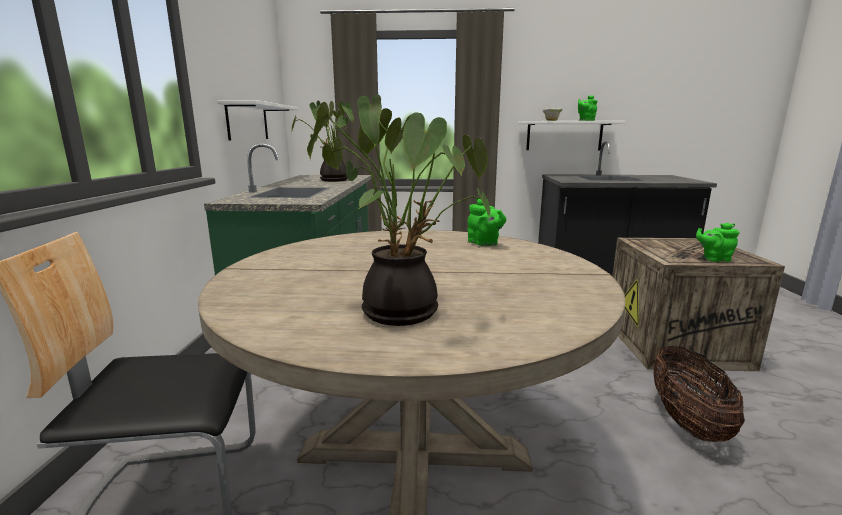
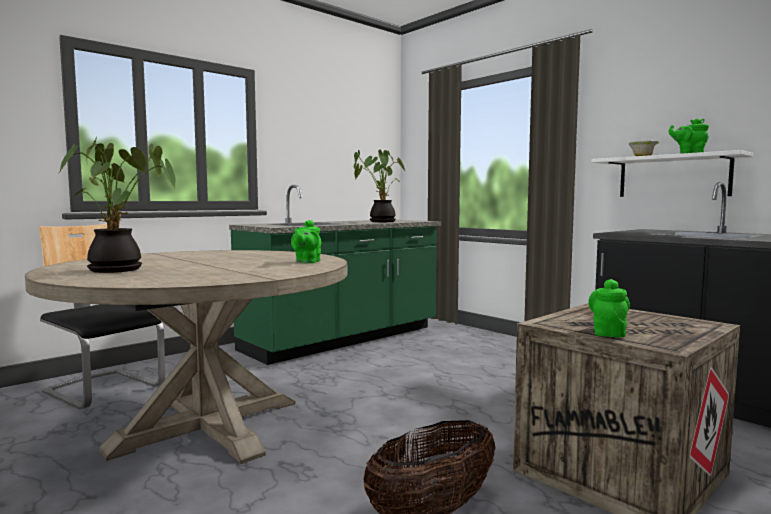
camera: 45 degrees right, 10 degrees down
white shelf [217,100,299,141] -> none
green teapot [696,223,740,262] -> green teapot turned 60 degrees clockwise [588,279,630,337]

